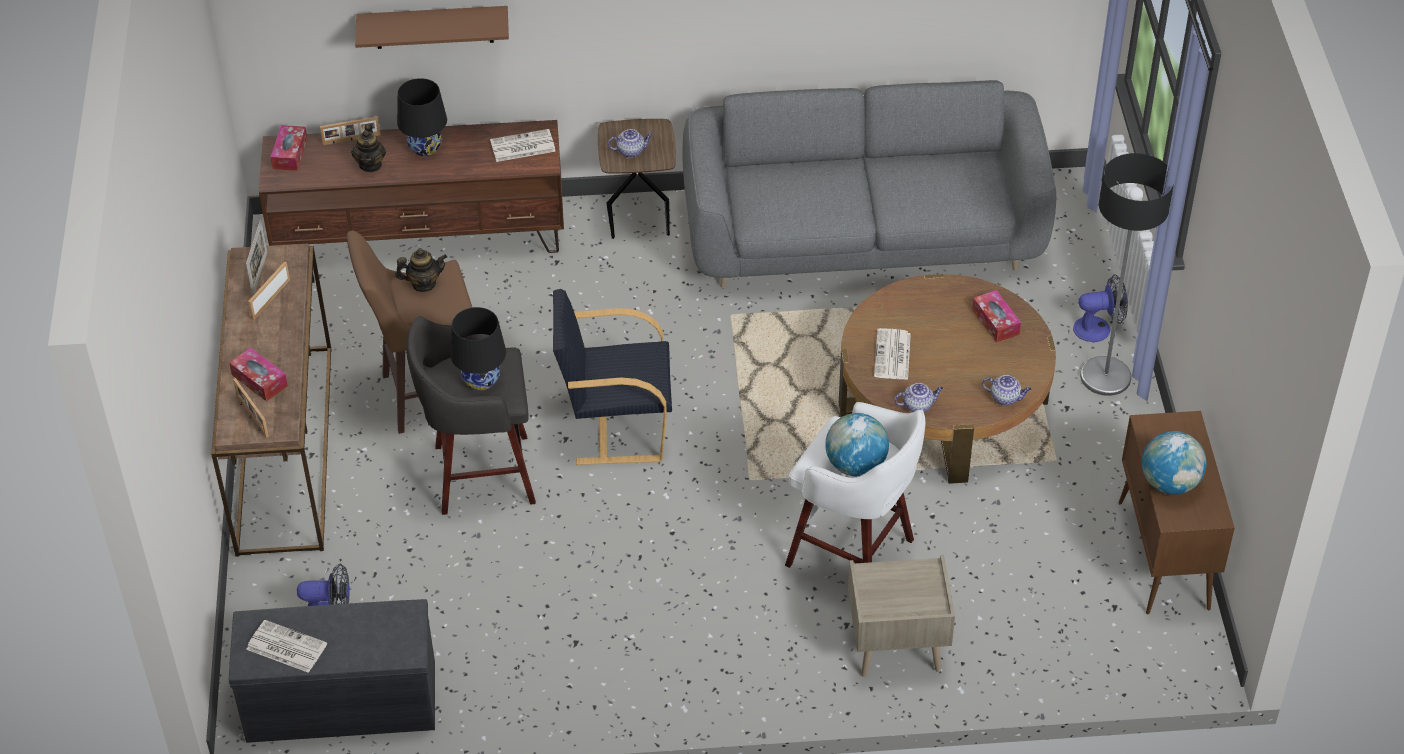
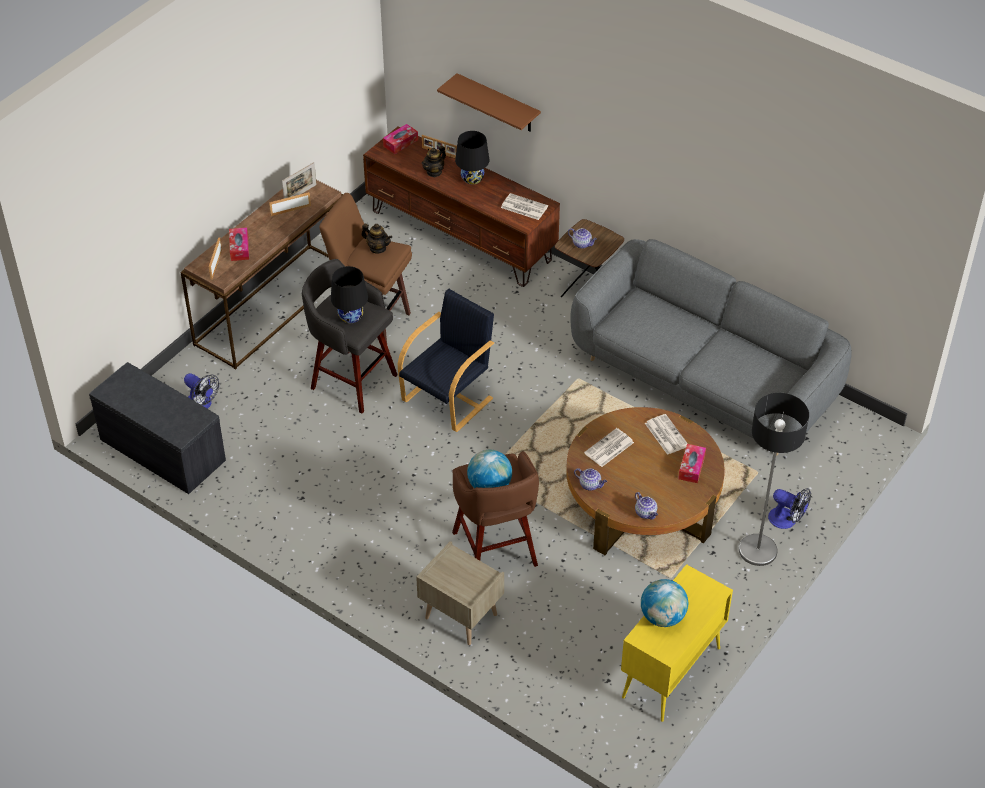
camera: 40 degrees right, 0 degrees up
newspaper [246,620,327,673] -> newspaper moved to [645,414,688,455]
black armchair [553,289,672,465] -> black armchair turned 90 degrees clockwise [398,289,494,432]
white stool [785,402,926,568] -> brown stool [452,451,539,567]
brown cabinet [1118,411,1235,614] -> yellow cabinet [621,564,733,722]

